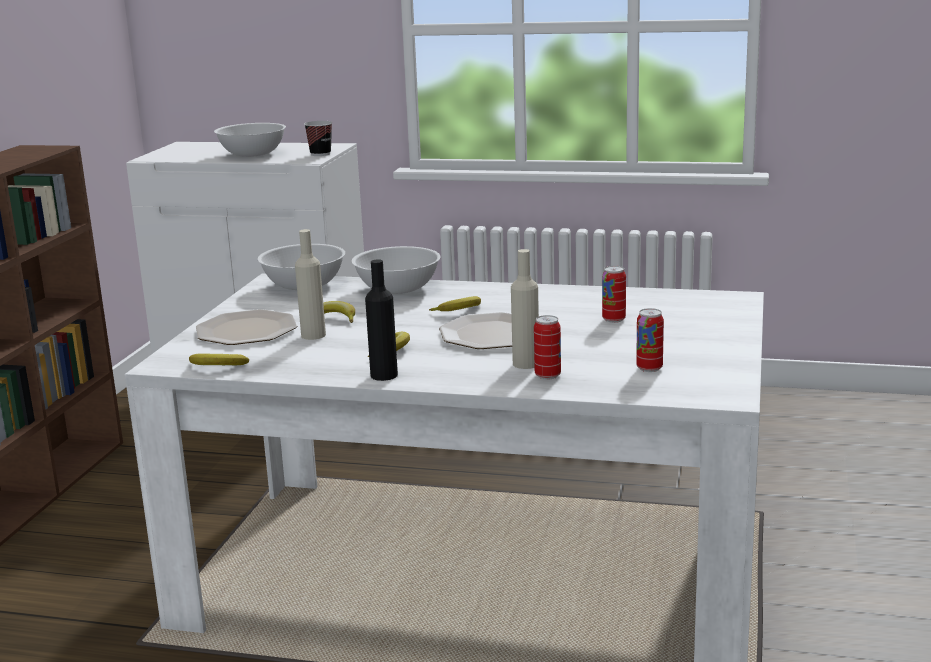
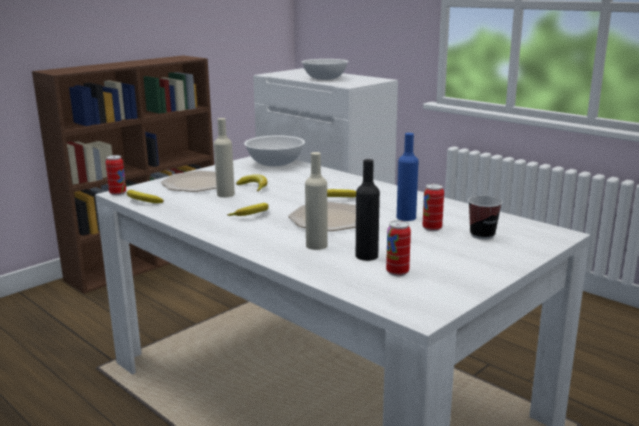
camera: 30 degrees right, 0 degrees up
cup [304,121,332,156] -> cup moved to [468,196,502,240]
white bowl [352,246,441,294] -> none
black bottle [365,260,398,381] -> black bottle moved to [356,159,380,261]
can [534,315,561,380] -> can moved to [106,155,126,196]
none -> blue bottle [397,133,419,221]

